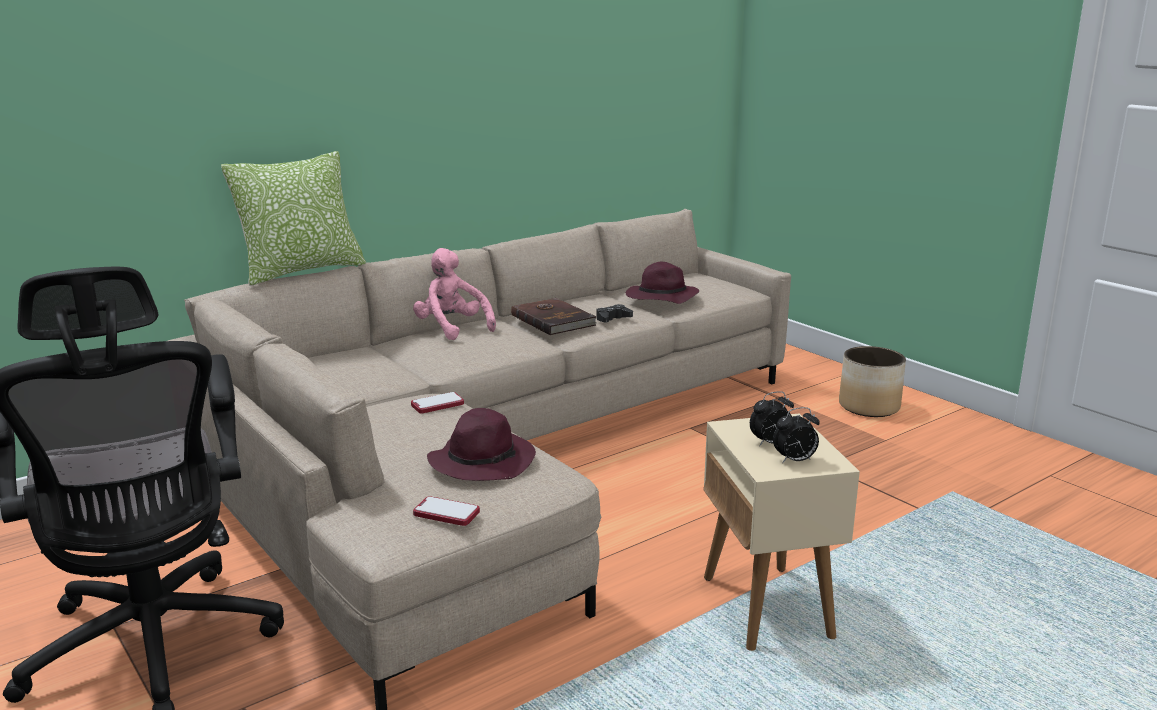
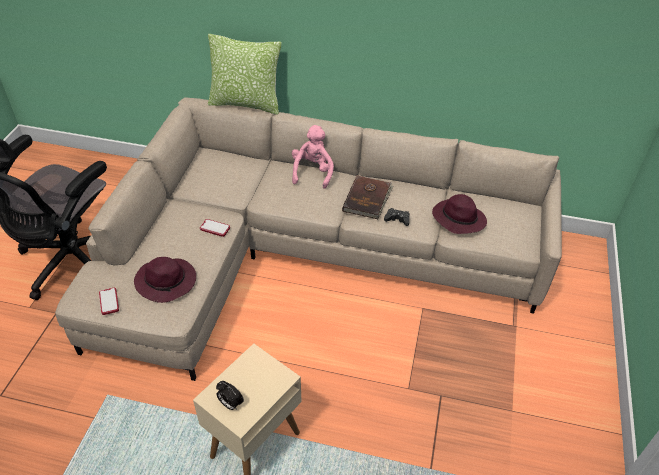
camera: 50 degrees right, 25 degrees up
alarm clock [750,391,794,446] -> none
planter [839,346,906,417] -> none

